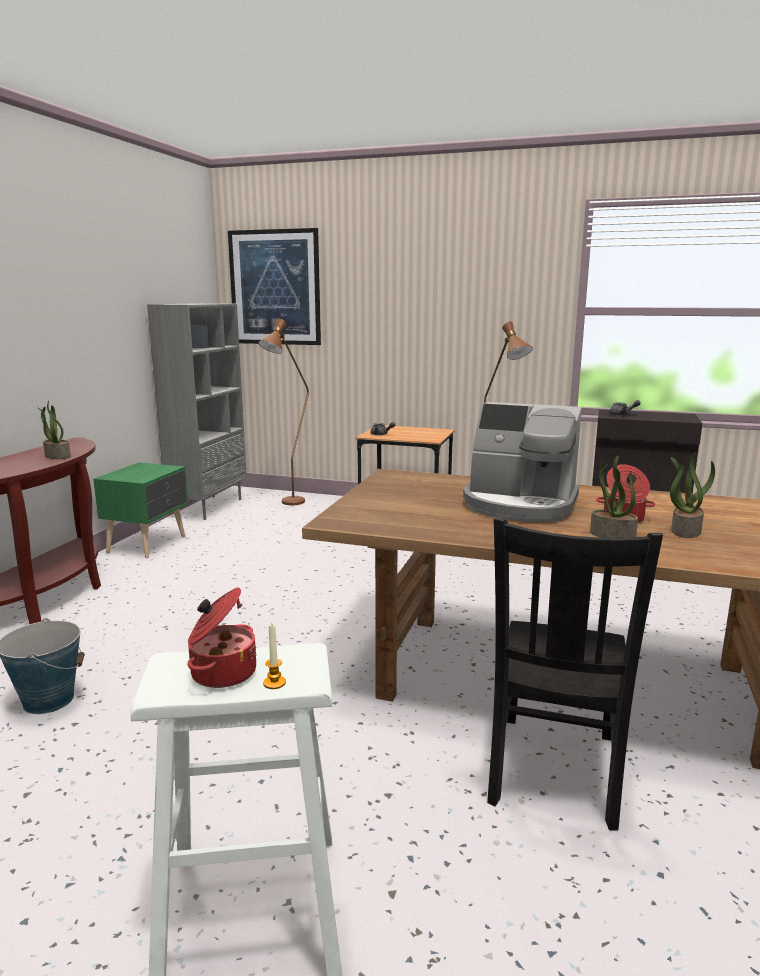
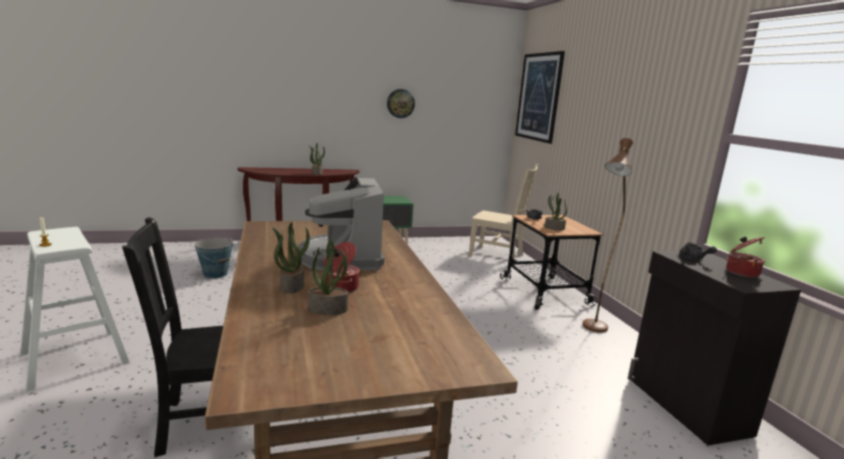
camera: 55 degrees right, 0 degrees up
grey bookcase [147,303,247,520] -> none
cooking pot [187,587,257,688] -> cooking pot moved to [726,236,765,278]
brown floor lamp [258,319,309,505] -> beige chair [468,164,539,266]
none -> wall clock [387,89,415,118]
none -> potted plant [544,193,567,230]

